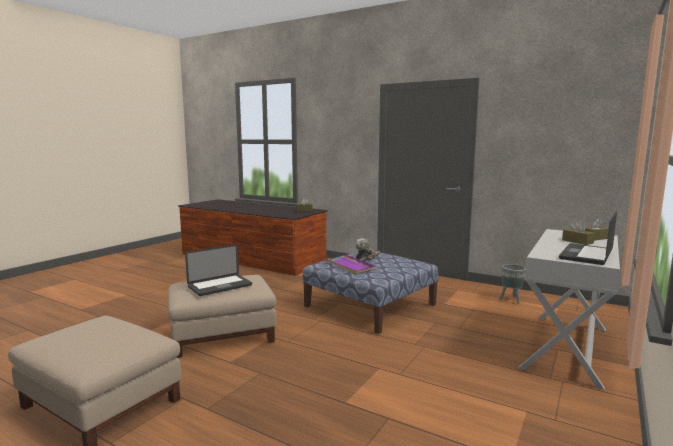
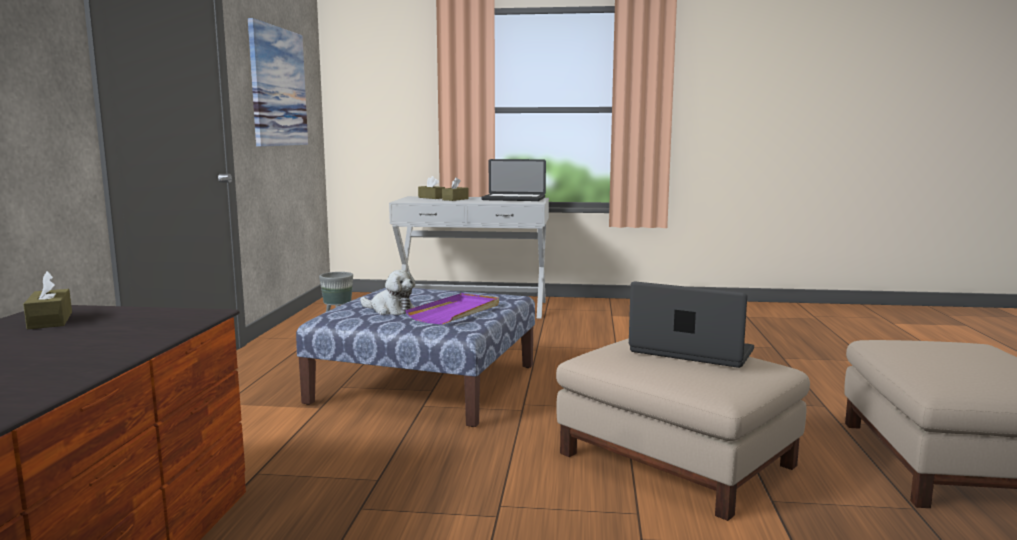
camera: 115 degrees left, 0 degrees up
none -> picture [248,18,308,147]

